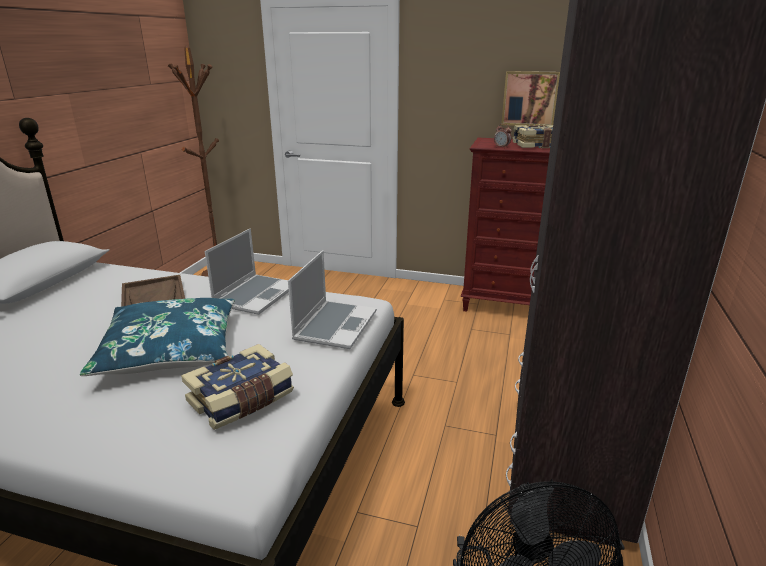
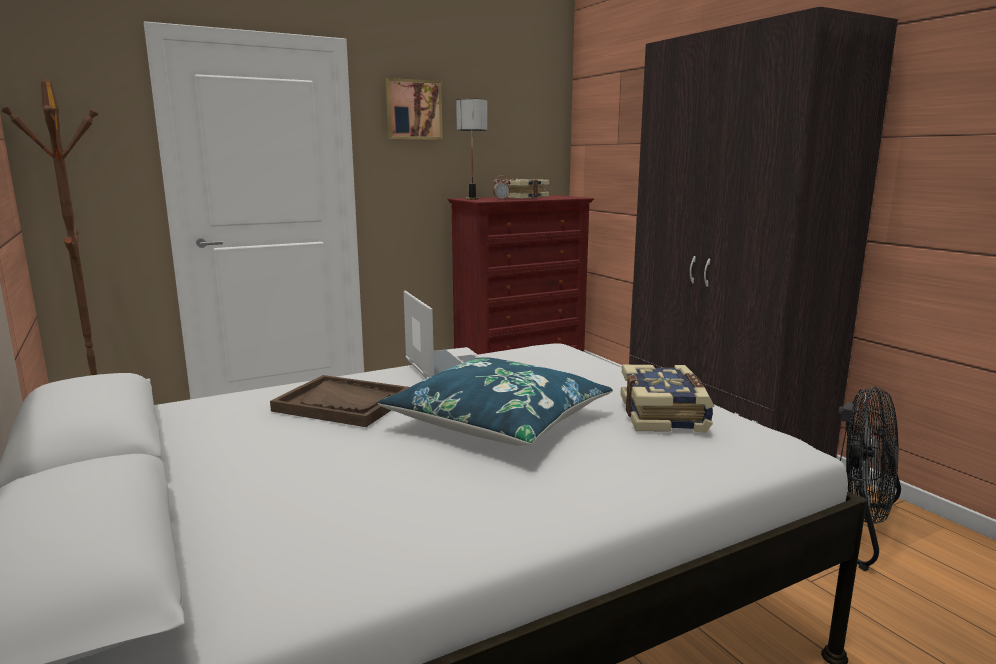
camera: 45 degrees left, 10 degrees down
laptop [288,250,377,349] -> none
picture [501,71,560,126] -> picture moved to [386,78,443,140]
none -> table lamp [456,99,487,200]

